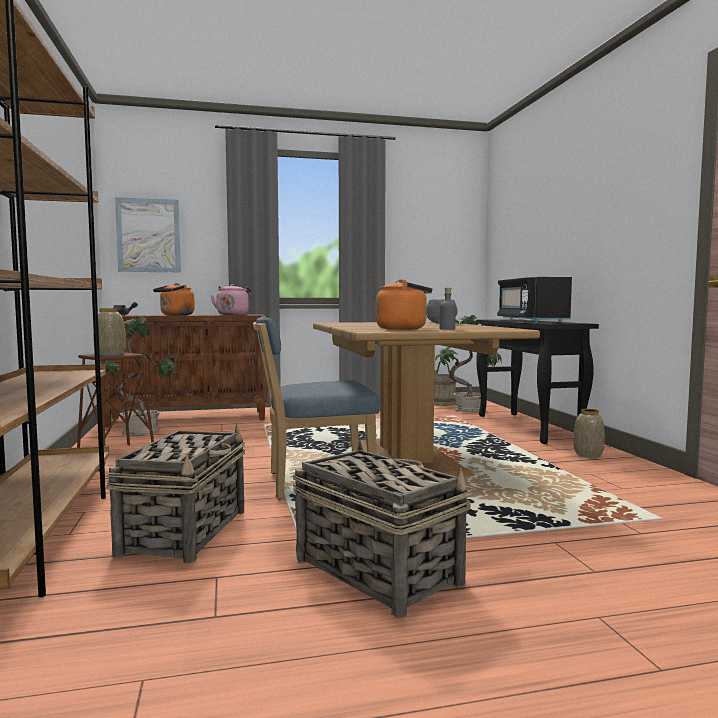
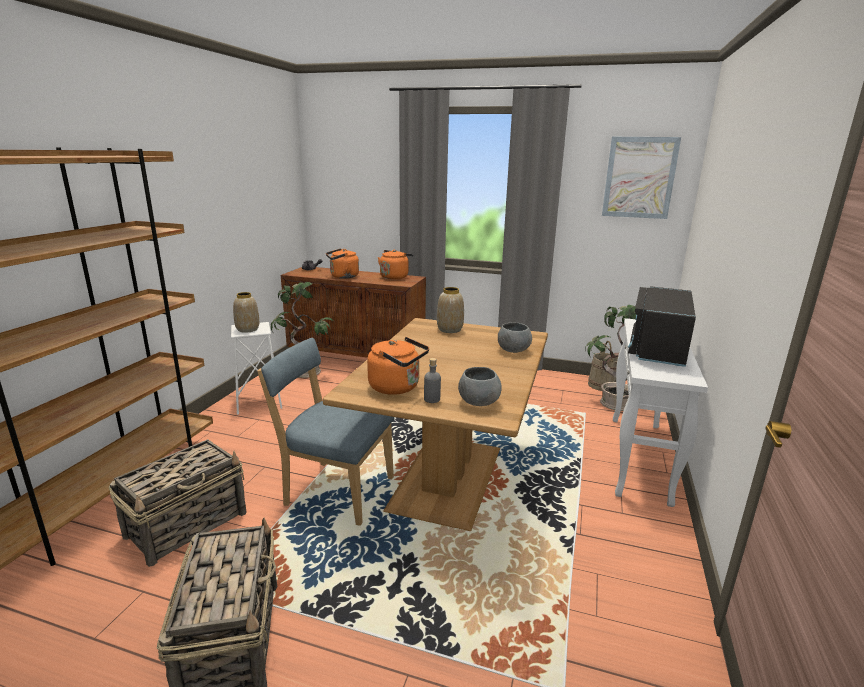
camera: 30 degrees right, 15 degrees up
brown stool [77,352,154,465] -> white stool [231,322,282,415]
picture [115,197,181,272] -> picture moved to [602,137,681,219]
pink kettle [210,284,251,315] -> orange kettle [378,250,414,279]
black console table [476,319,599,444] -> white console table [613,318,708,507]
vase [573,409,605,458] -> vase moved to [437,287,464,333]
none -> grey bowl [458,367,502,406]

